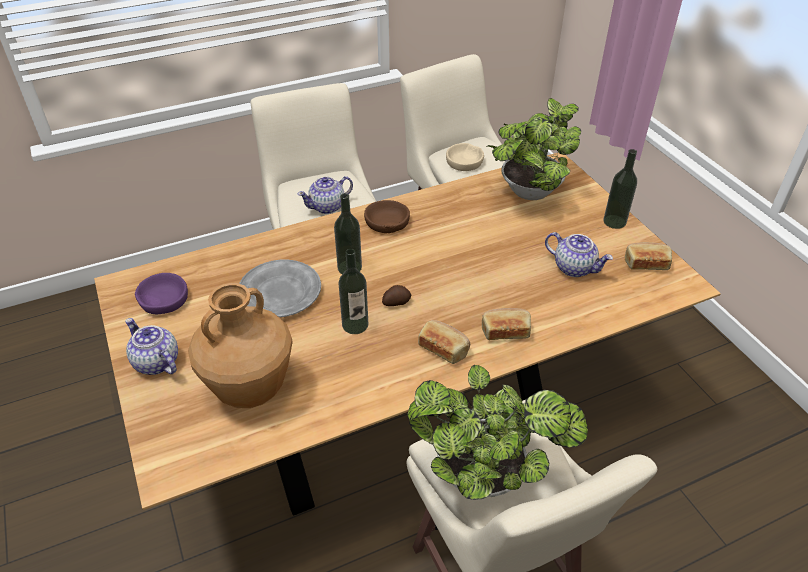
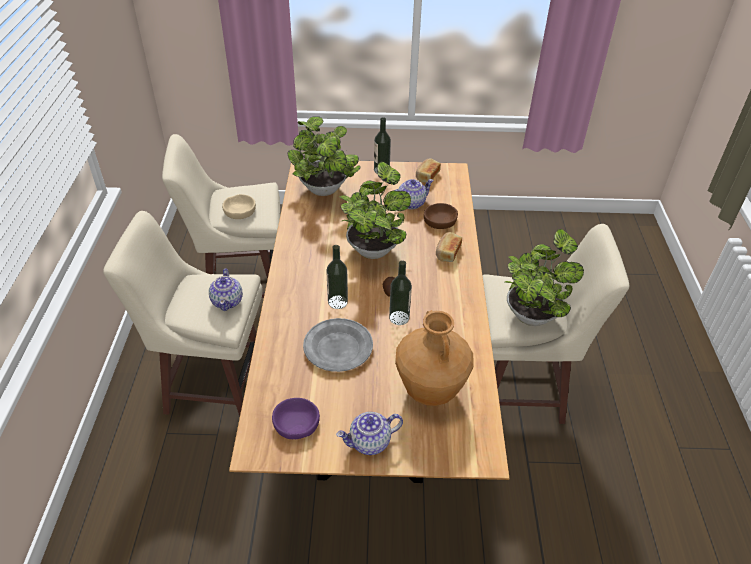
camera: 65 degrees left, 0 degrees up
brown bowl [364,200,410,233] -> brown bowl moved to [424,203,458,229]
bread [418,320,470,364] -> none
none -> potted plant [340,162,411,259]

